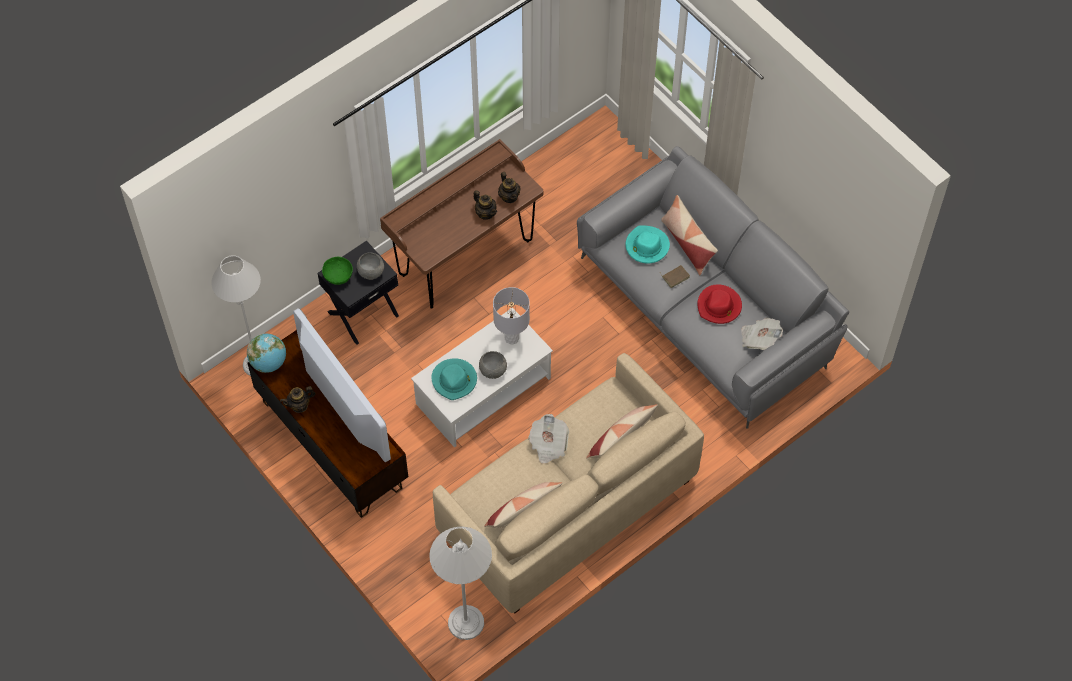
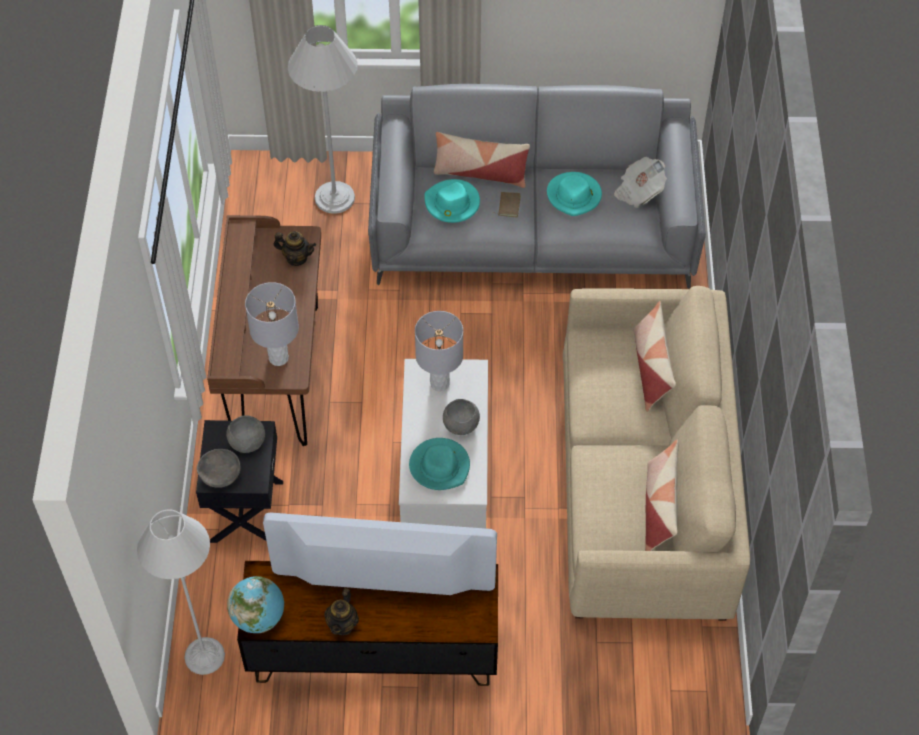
camera: 50 degrees left, 5 degrees down
green bowl [322,257,353,285] -> grey bowl [197,449,241,488]
white floor lamp [429,526,492,640] -> white floor lamp moved to [288,25,358,214]
teapot [474,190,497,220] -> none
newspaper [528,414,569,464] -> none
red hat [697,284,742,324] -> turquoise hat [547,172,602,216]
none -> grey table lamp [245,282,299,366]

